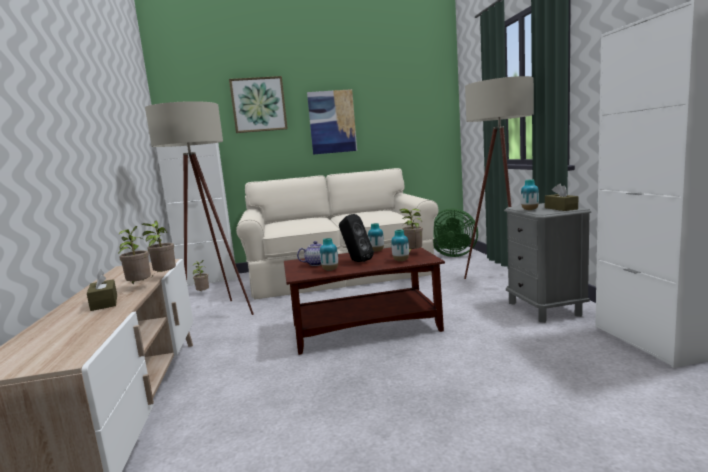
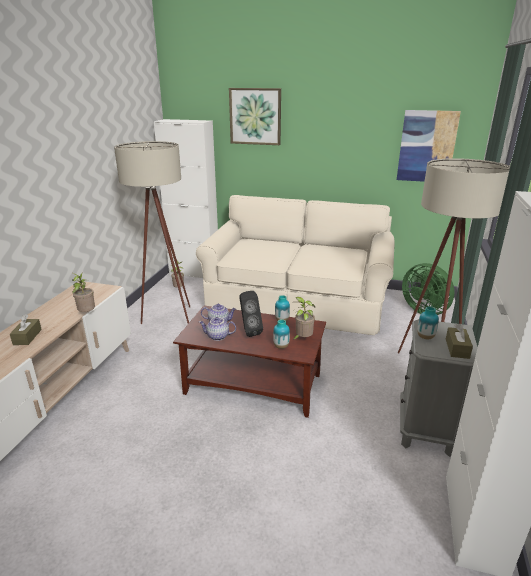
camera: 25 degrees right, 15 degrees up
potted plant [118,226,151,285] -> none
picture [307,89,357,155] -> picture moved to [397,110,461,182]
vase [320,238,338,271] -> teapot [199,317,236,341]

